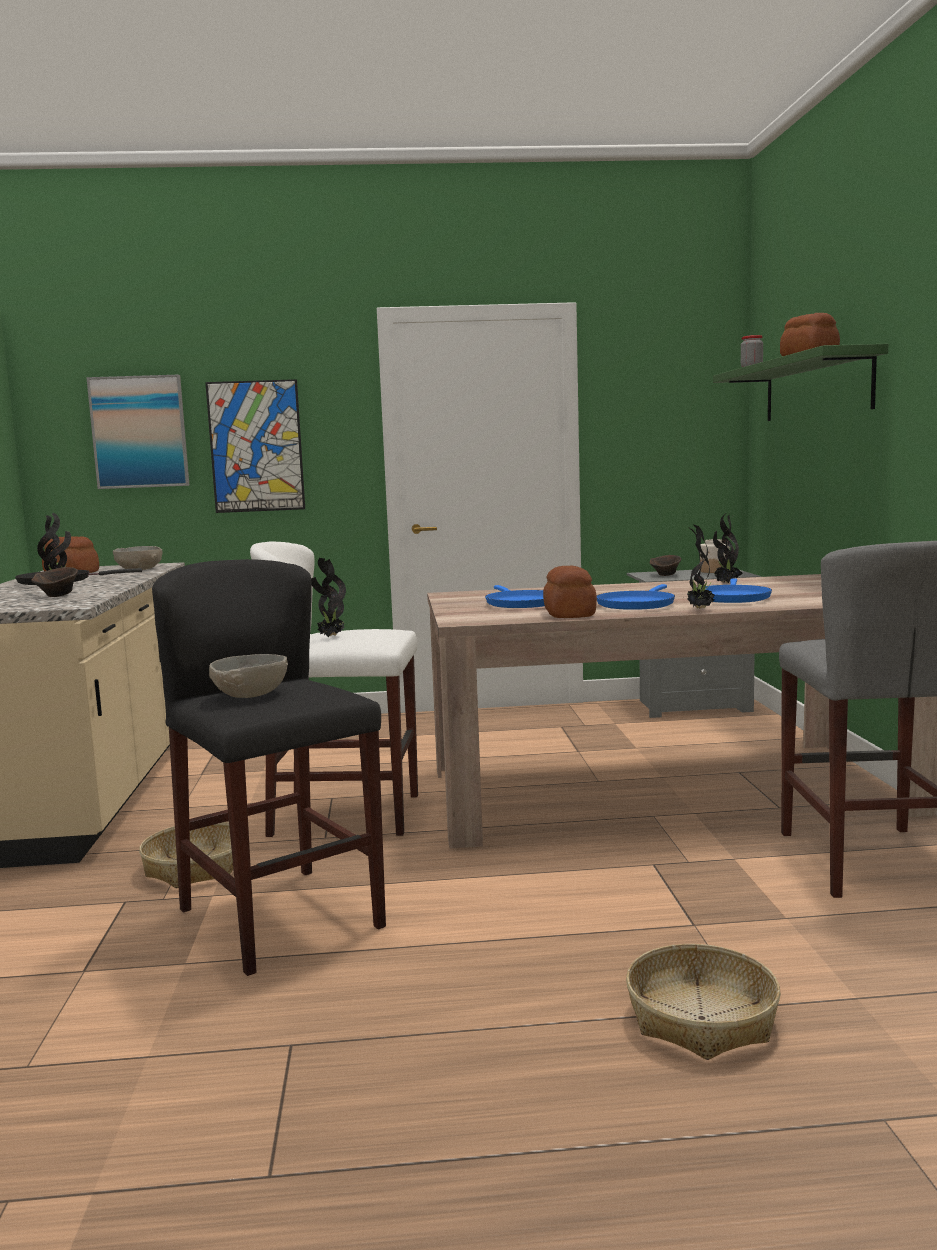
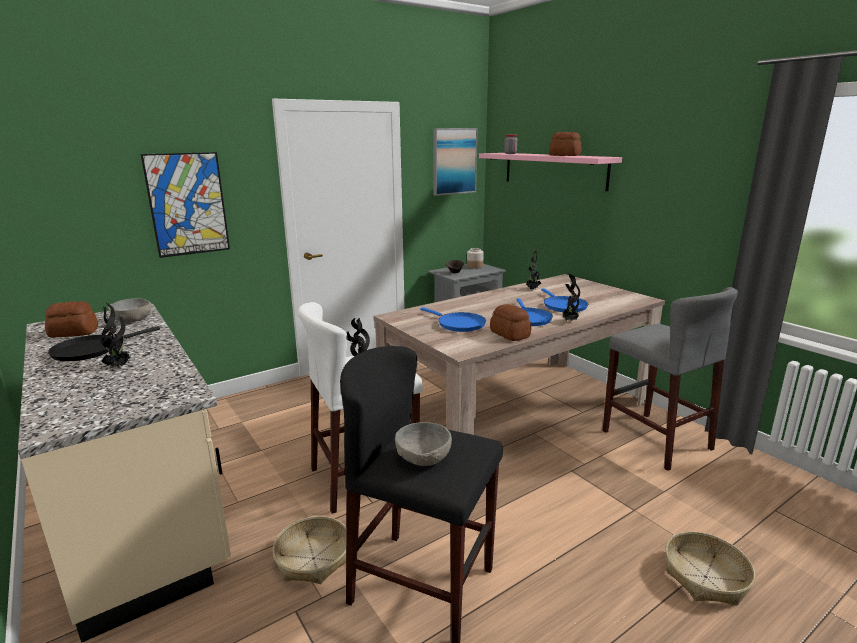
camera: 30 degrees left, 10 degrees up
brown bowl [31,567,78,597] -> none
picture [86,375,190,489] -> picture moved to [433,128,477,196]
green shelf [713,344,888,421] -> pink shelf [479,153,622,191]

